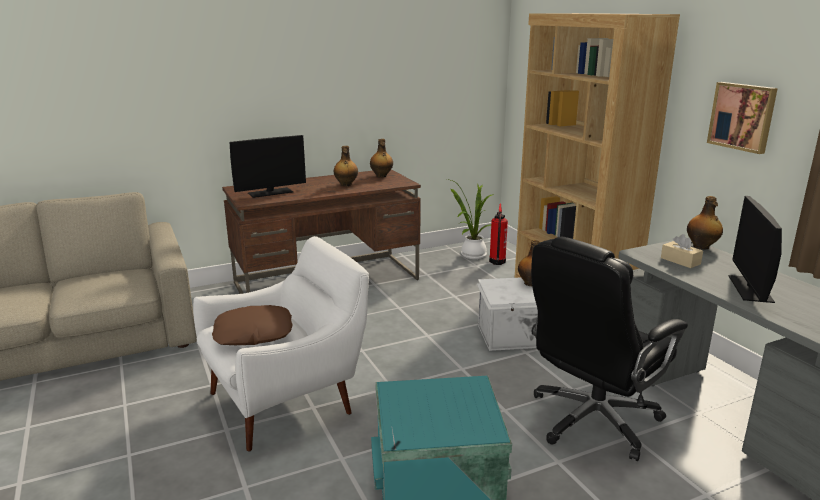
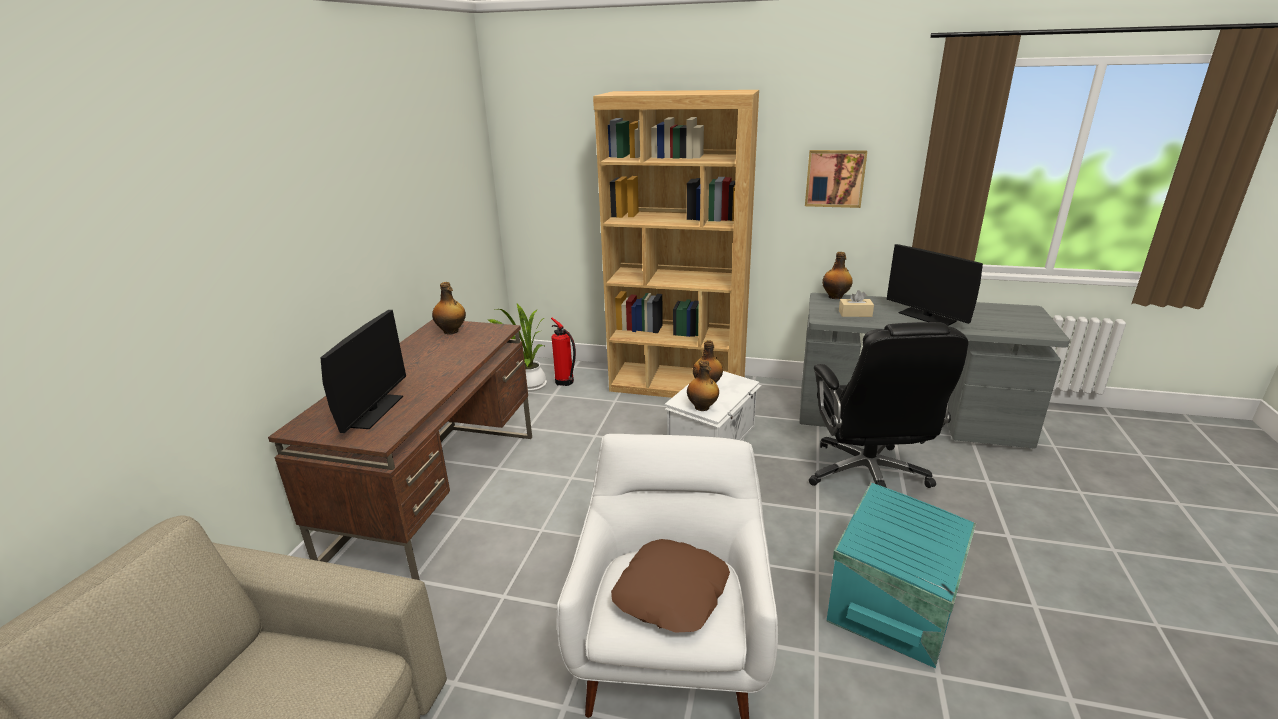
camera: 50 degrees left, 5 degrees up
bottle [334,146,358,186] -> bottle moved to [687,360,719,411]

